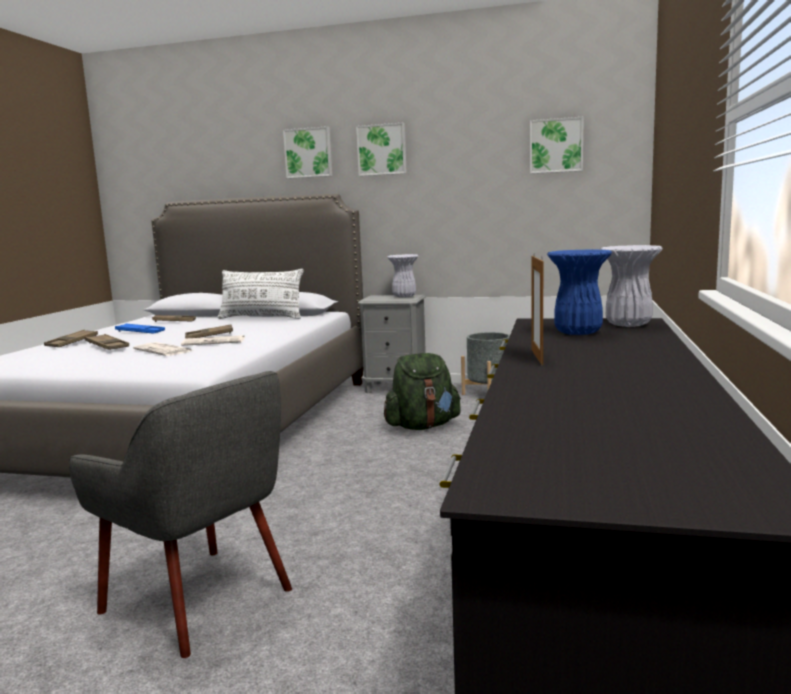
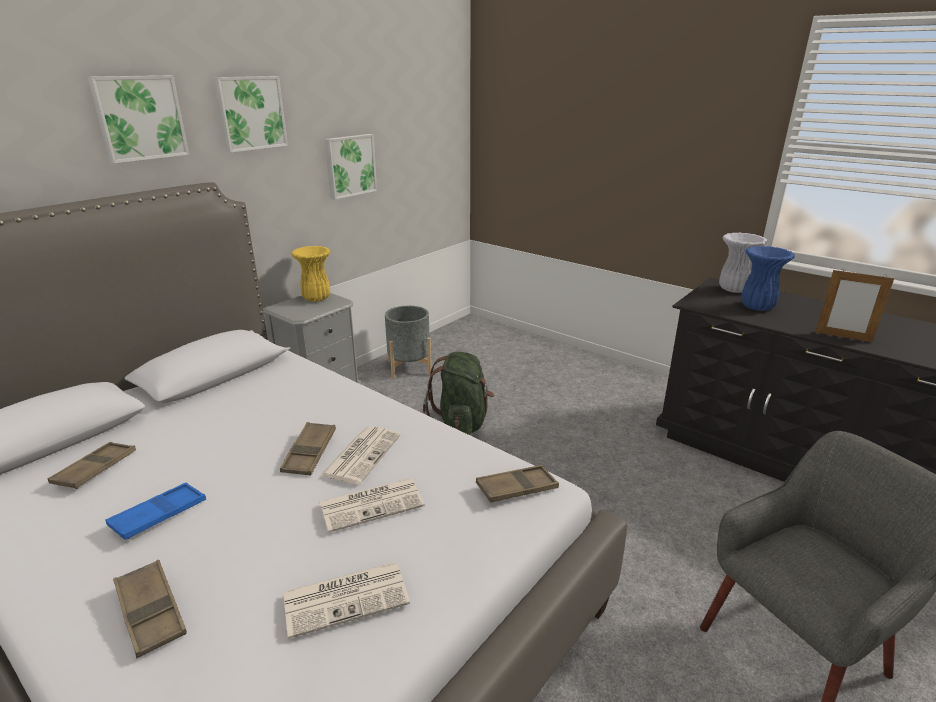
camera: 65 degrees left, 15 degrees up
brown tray [85,334,129,350] -> brown tray moved to [476,465,559,503]
white pillow [218,269,303,319] -> none
white vase [387,254,418,298] -> yellow vase [291,246,331,302]
picture [530,117,584,174] -> picture moved to [325,134,377,200]
none -> newspaper [284,562,410,639]

